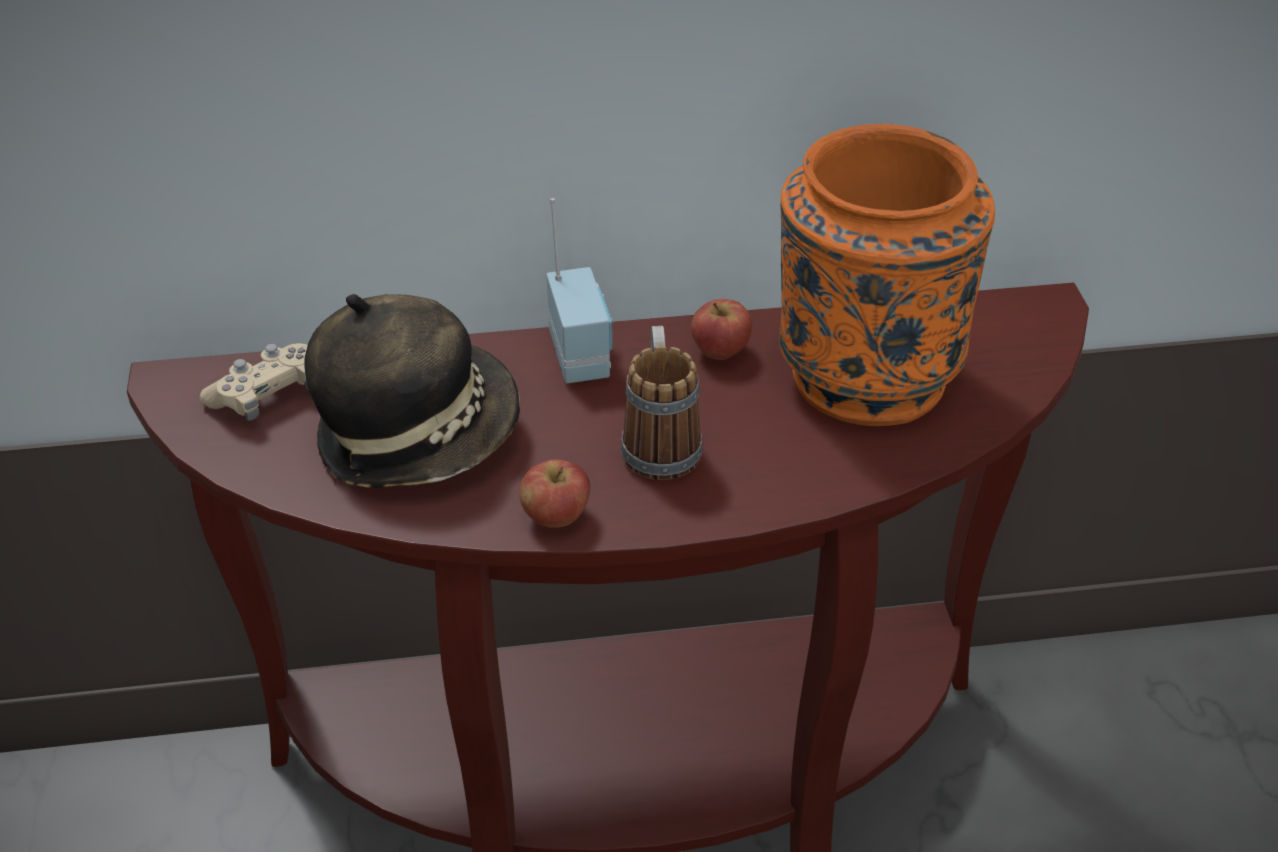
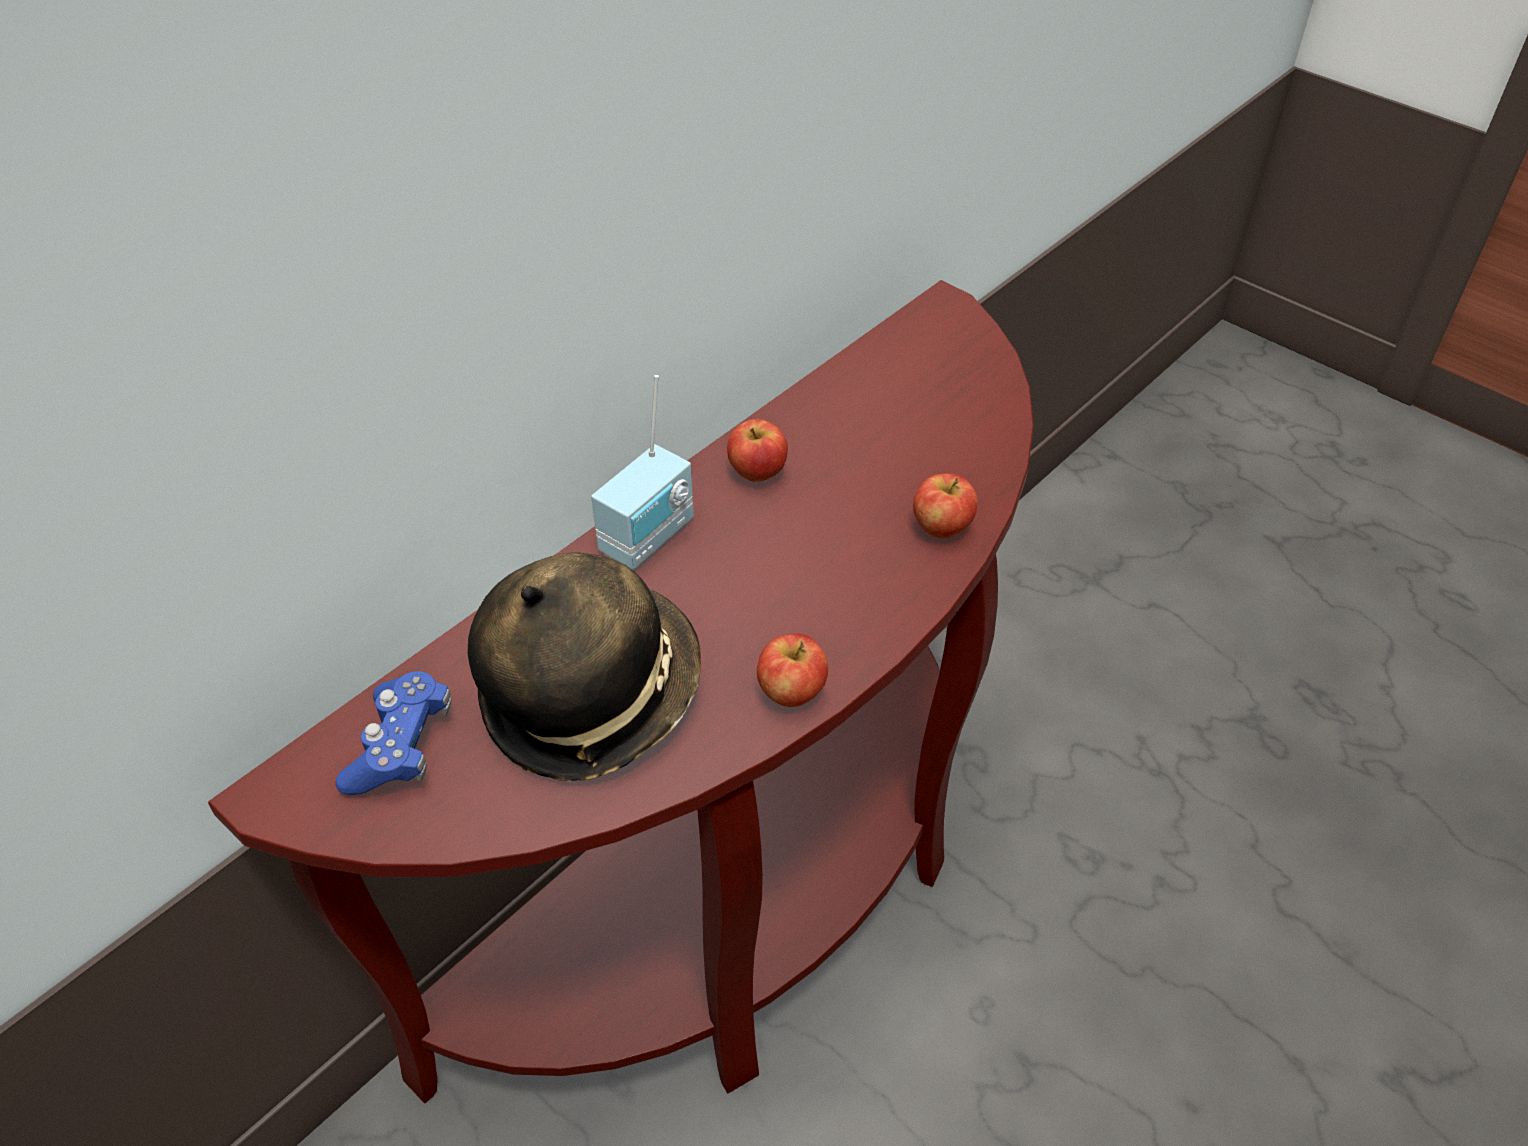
camera: 40 degrees left, 5 degrees up
beige game controller [200,343,309,421] -> blue game controller [336,671,451,795]
radio [547,198,612,383] -> radio turned 90 degrees clockwise [591,375,694,570]
mug [621,326,703,480] -> none
orange vase [779,124,995,426] -> none
none -> apple [913,473,978,538]

